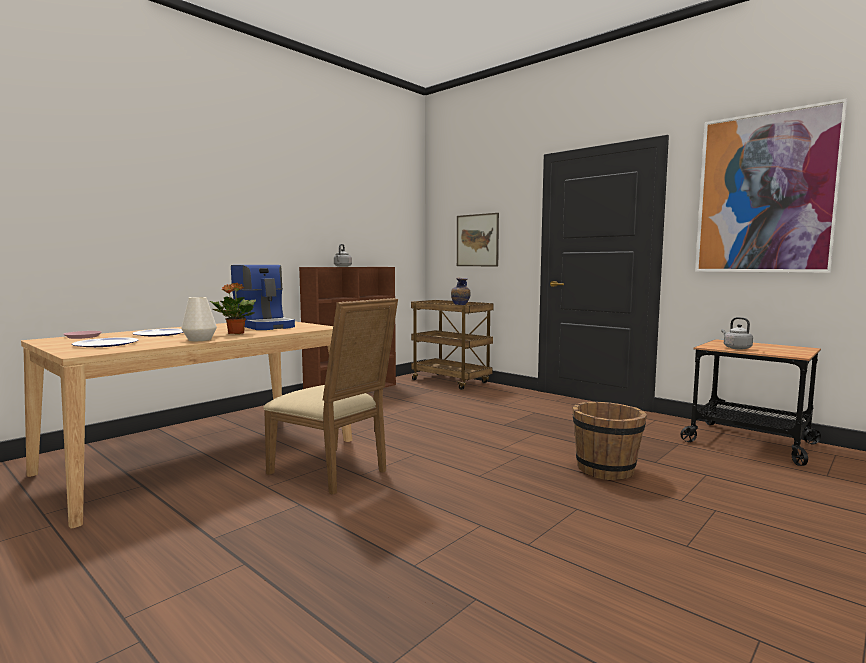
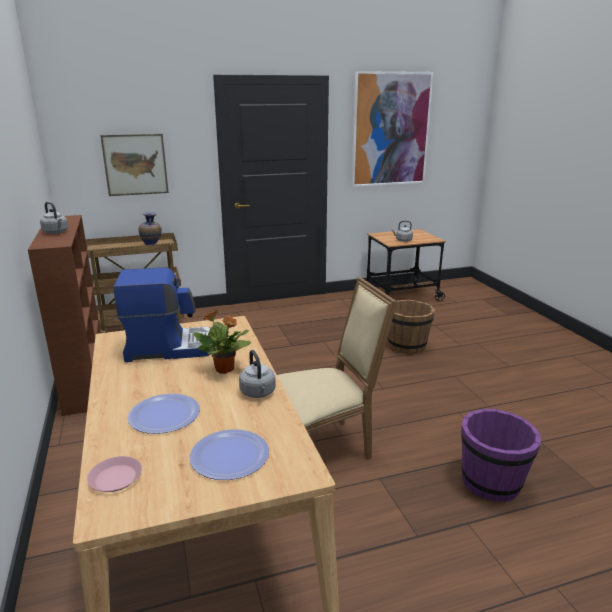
camera: 60 degrees left, 15 degrees up
white vase [181,297,217,341] -> grey kettle [239,350,276,398]
none -> purple bucket [461,409,541,502]

